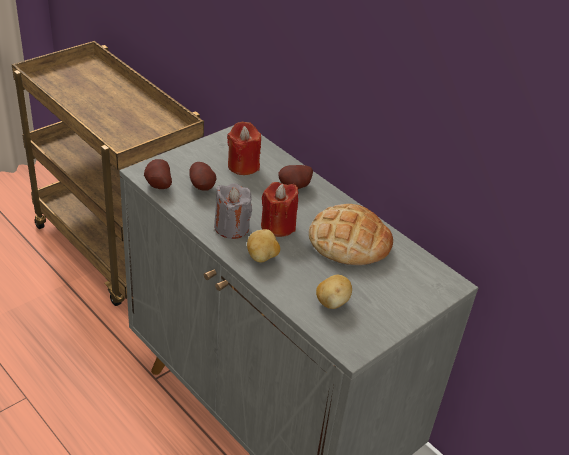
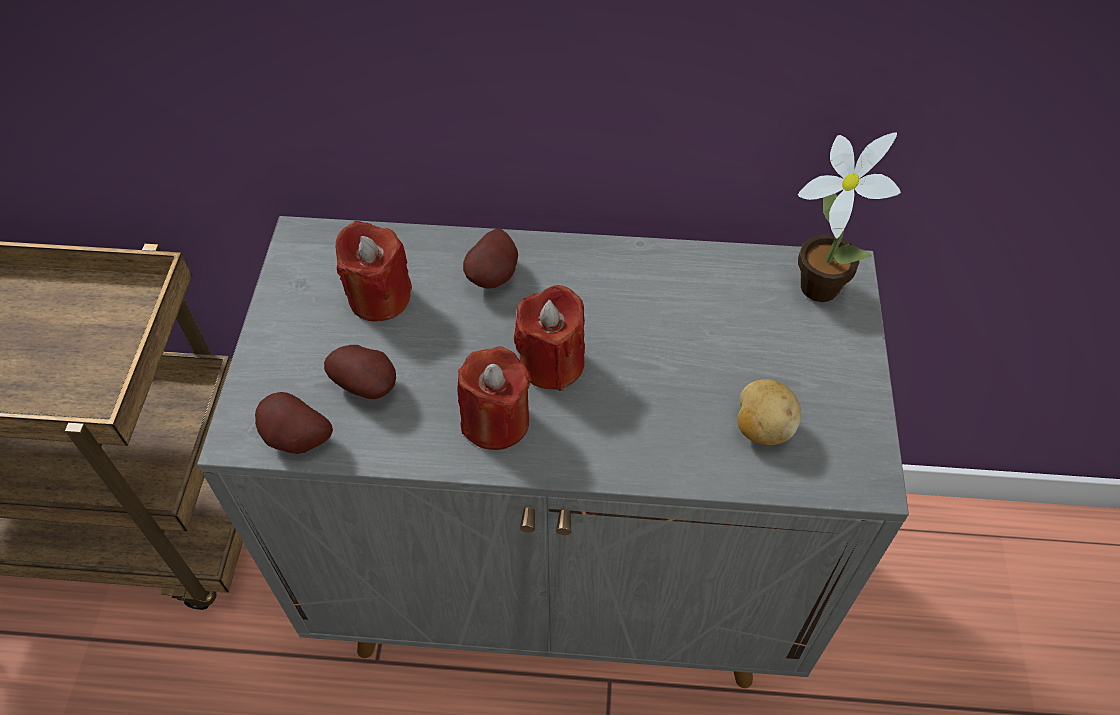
camera: 40 degrees left, 15 degrees up
grey candle [214,183,252,239] -> red candle [458,346,532,450]
potato [247,229,280,262] -> none
bread [309,204,393,265] -> none
none -> potted plant [798,132,901,302]

